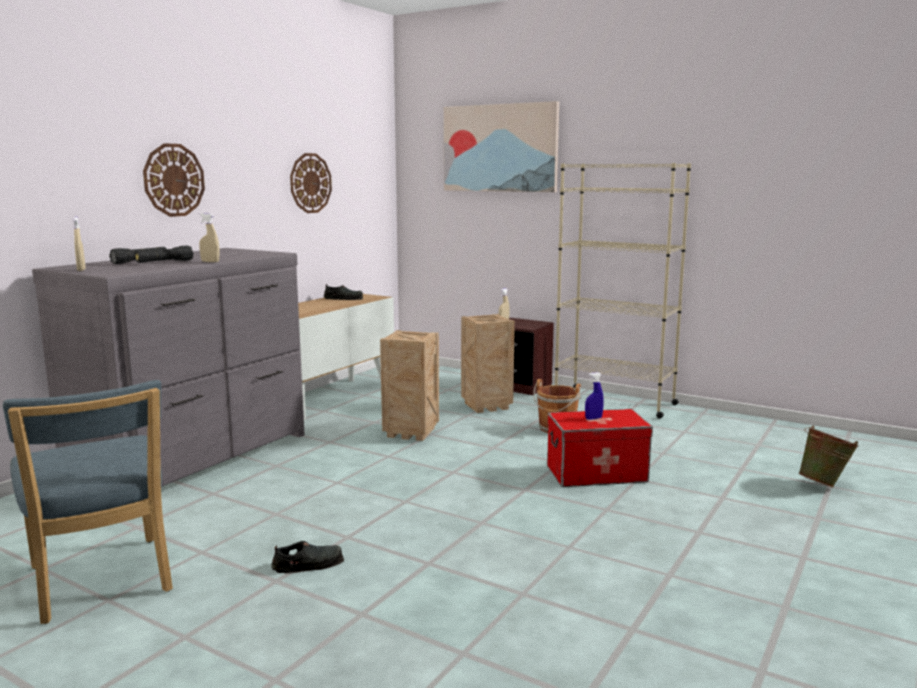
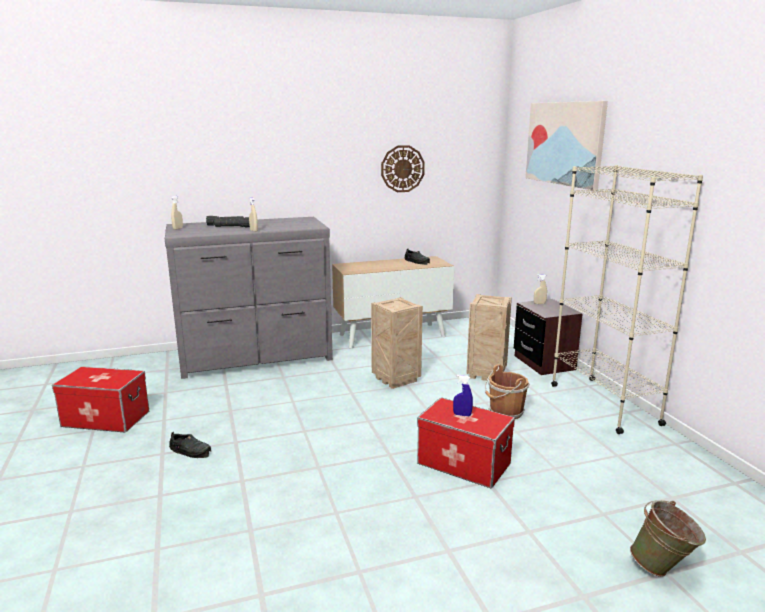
camera: 40 degrees right, 5 degrees up
blue chair [3,380,173,624] -> storage box [52,366,149,432]
wall clock [143,143,205,217] -> none

